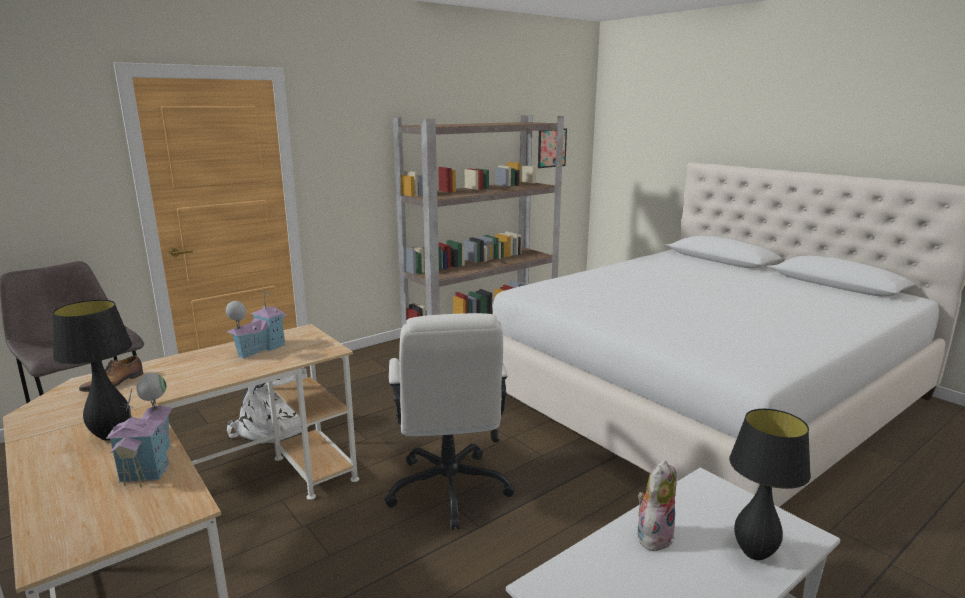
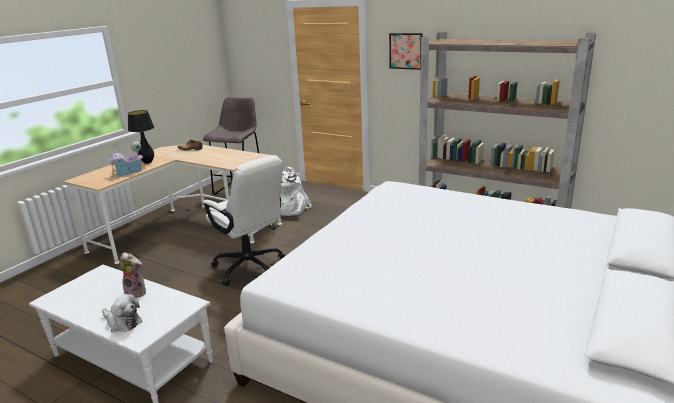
camera: 70 degrees right, 5 degrees up
toy house [226,290,288,359] -> none
white office chair [384,313,515,530] -> white office chair turned 105 degrees counterclockwise [203,155,286,286]
picture [538,128,567,168] -> picture moved to [389,33,422,70]
black table lamp [729,409,811,560] -> plush toy [102,294,142,332]

